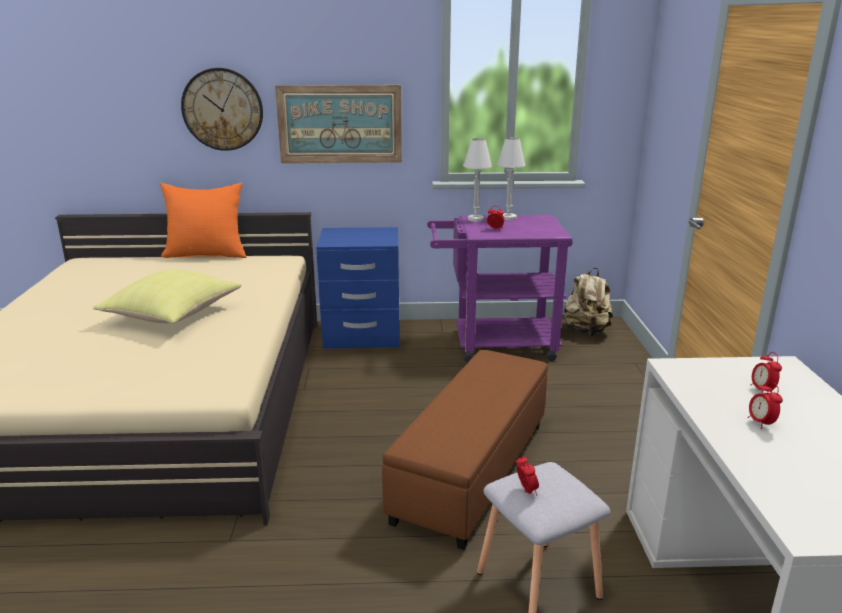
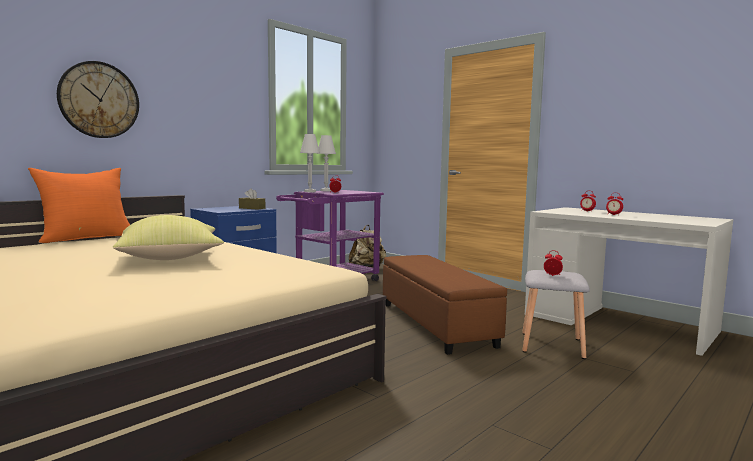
camera: 45 degrees left, 15 degrees down
picture [275,85,402,163] -> none
none -> brown tissue box [239,188,265,209]

